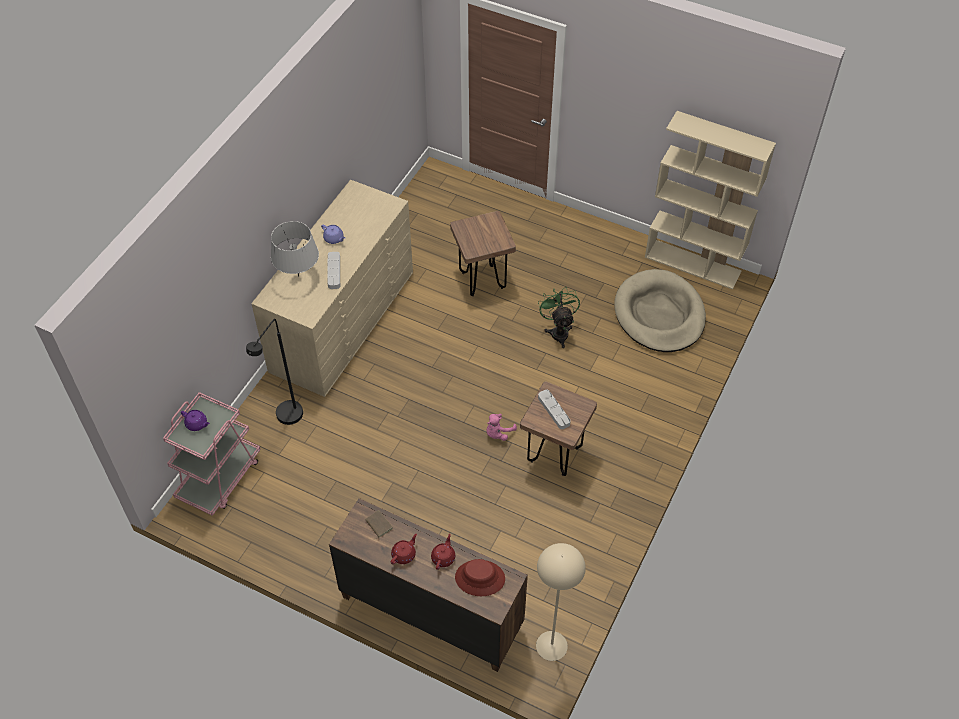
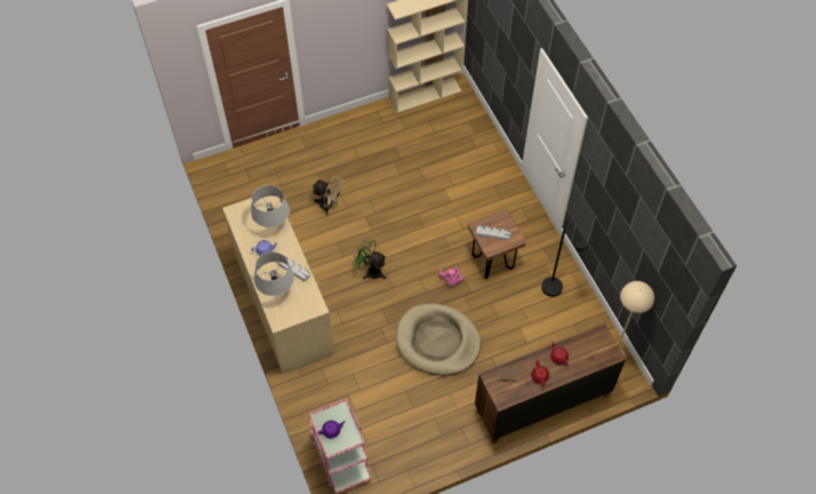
camera: 50 degrees left, 5 degrees up
black floor lamp [246,319,303,425] -> black floor lamp moved to [542,221,588,297]
brown stool [450,211,516,296] -> beige fan [312,176,344,215]
red hat [455,559,505,596] -> none
green fan [538,287,580,348] -> green fan moved to [352,238,386,279]
beige dog bed [614,269,706,352] -> beige dog bed moved to [396,303,481,376]
none -> grey table lamp [251,185,290,228]

